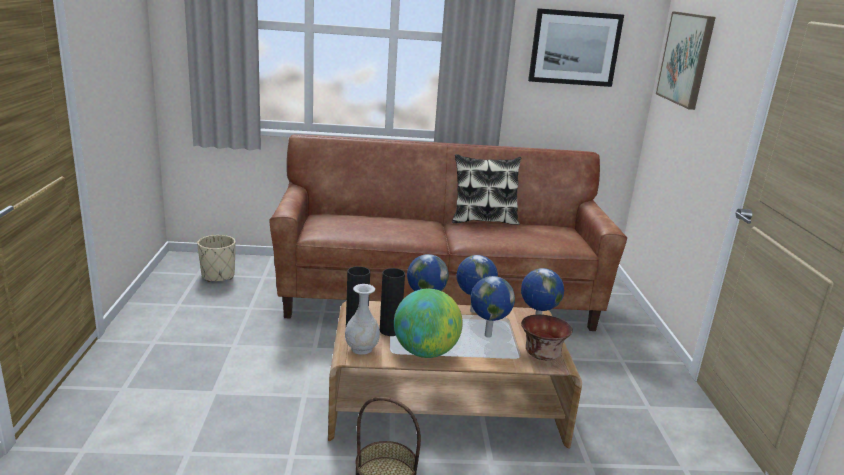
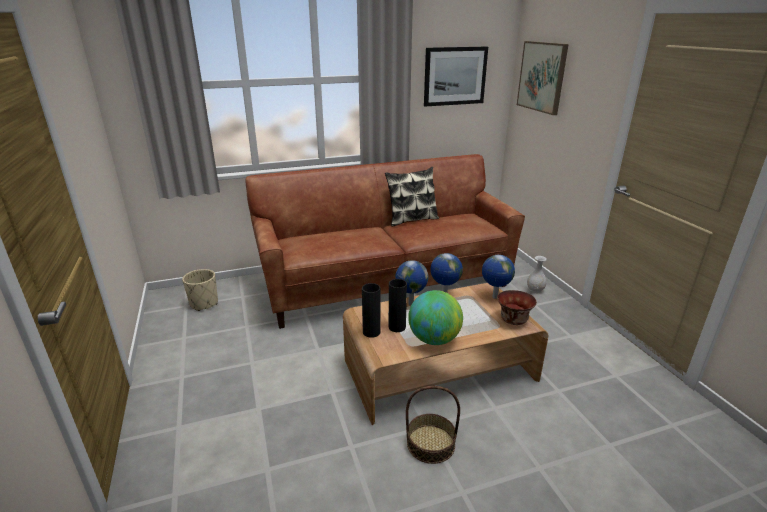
camera: 15 degrees left, 5 degrees up
white vase [345,284,380,355] -> white vase moved to [527,256,547,293]
globe [471,276,515,338] -> none

